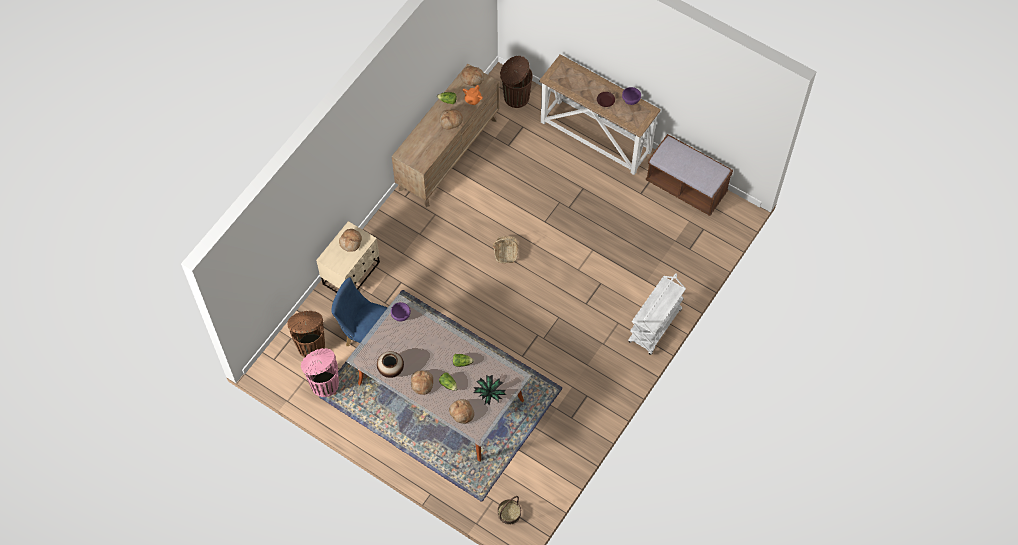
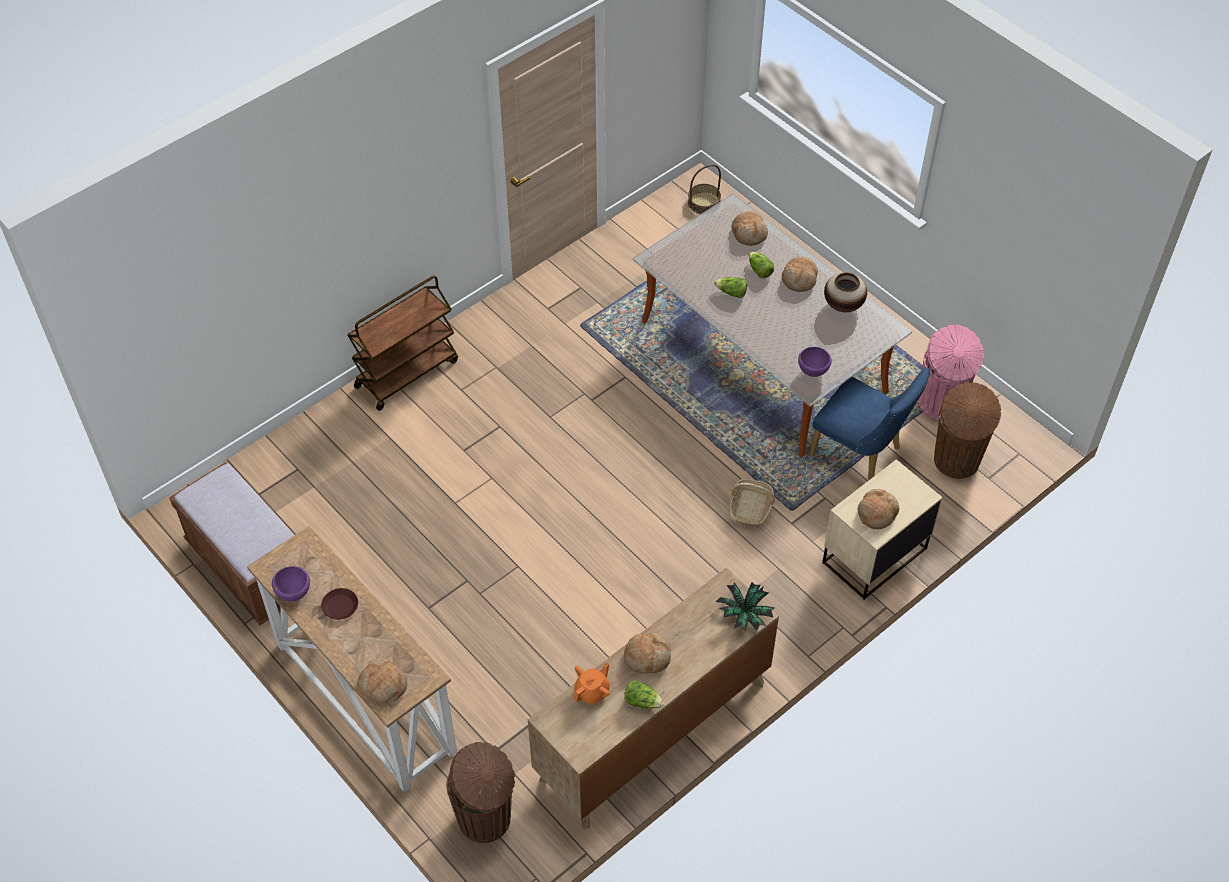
camera: 165 degrees left, 10 degrees down
bread [461,66,484,86] -> bread moved to [357,658,407,703]
potted plant [474,375,506,406] -> potted plant moved to [716,582,775,631]
basket [493,236,518,263] -> basket moved to [730,479,775,527]
white cart [628,273,686,355] -> brown cart [347,275,458,411]

